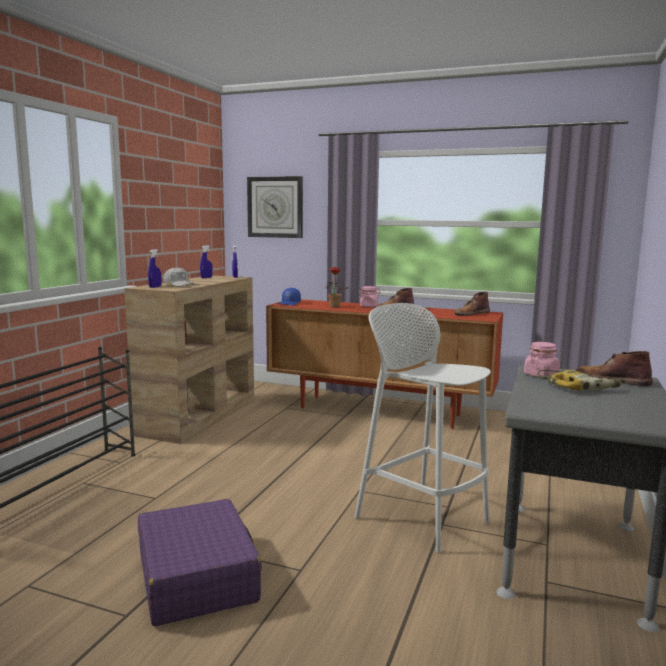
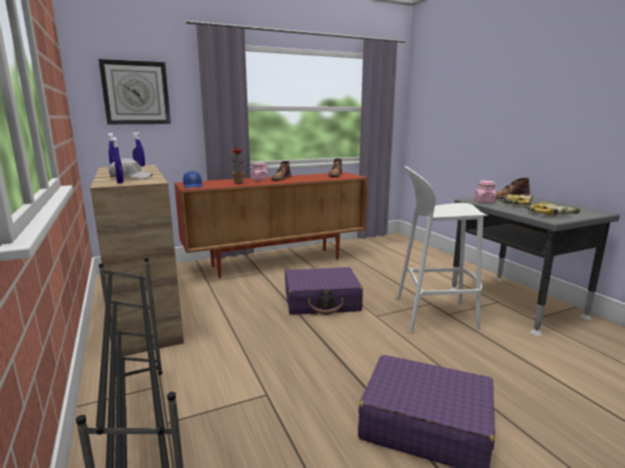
camera: 45 degrees left, 5 degrees up
none -> purple suitcase [285,267,363,315]
none -> power drill [520,202,581,215]

